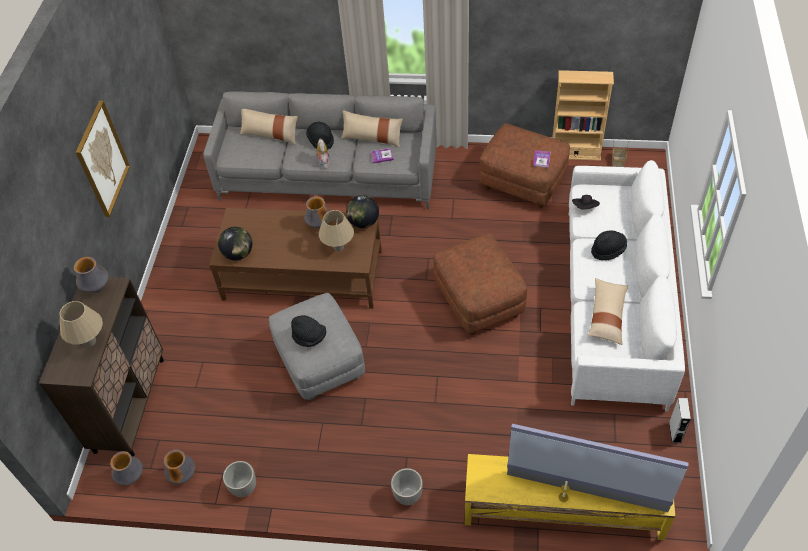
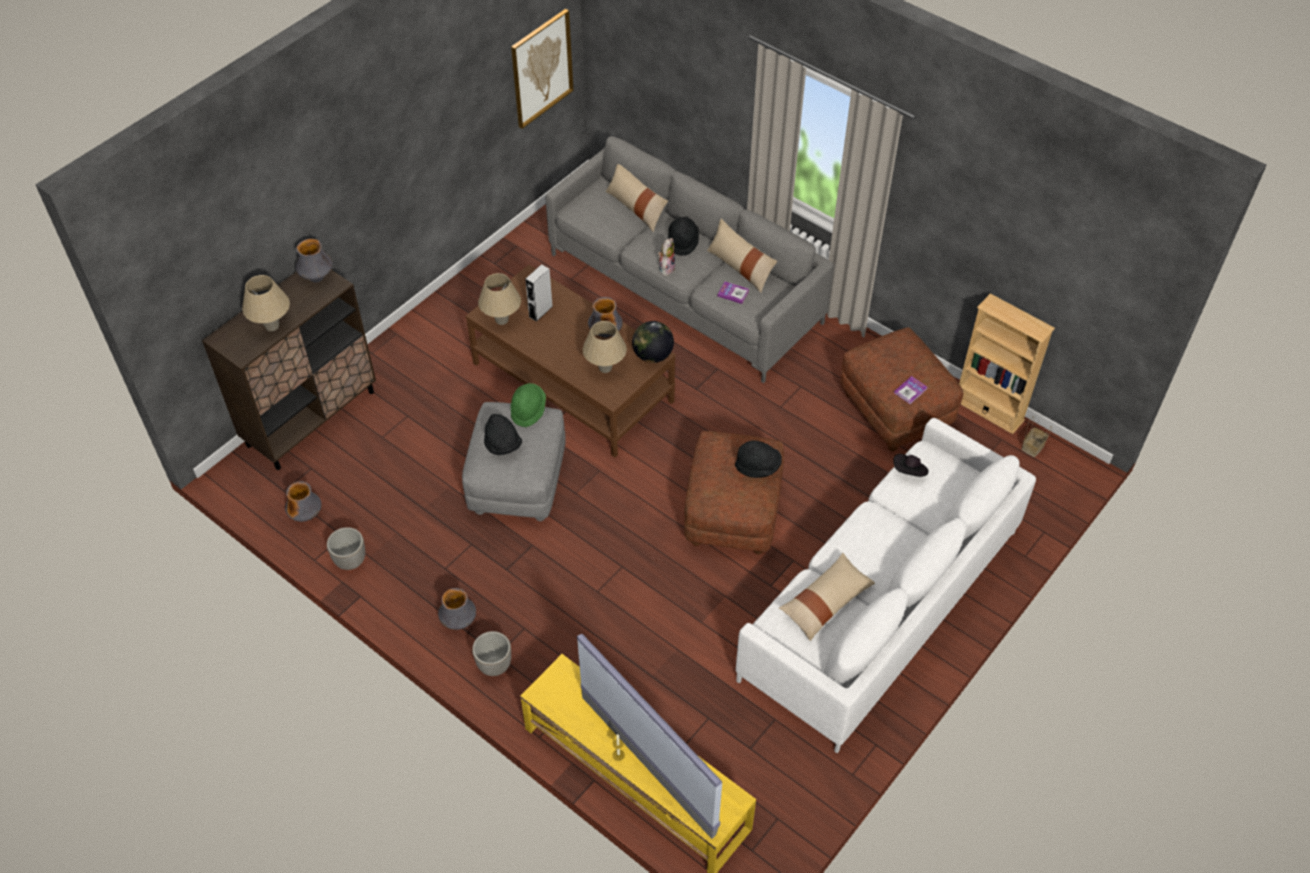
camera: 30 degrees right, 0 degrees up
picture [76,101,130,217] -> picture moved to [511,9,574,129]
vase [110,451,143,486] -> vase moved to [438,588,476,630]
globe [218,227,252,260] -> beige table lamp [478,273,521,325]
black hat [591,230,627,260] -> black hat moved to [735,440,782,478]
grey speaker [669,398,691,443] -> grey speaker moved to [525,264,553,322]
none -> green hat [511,383,546,427]

